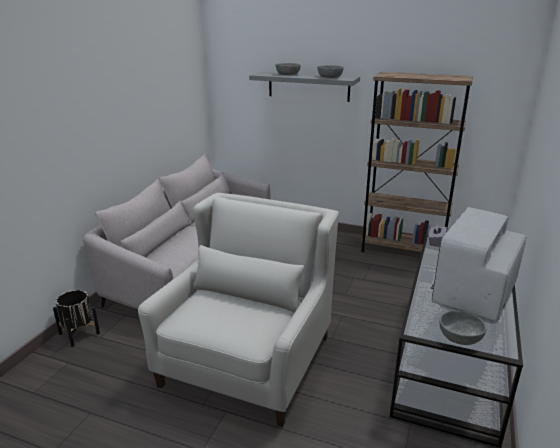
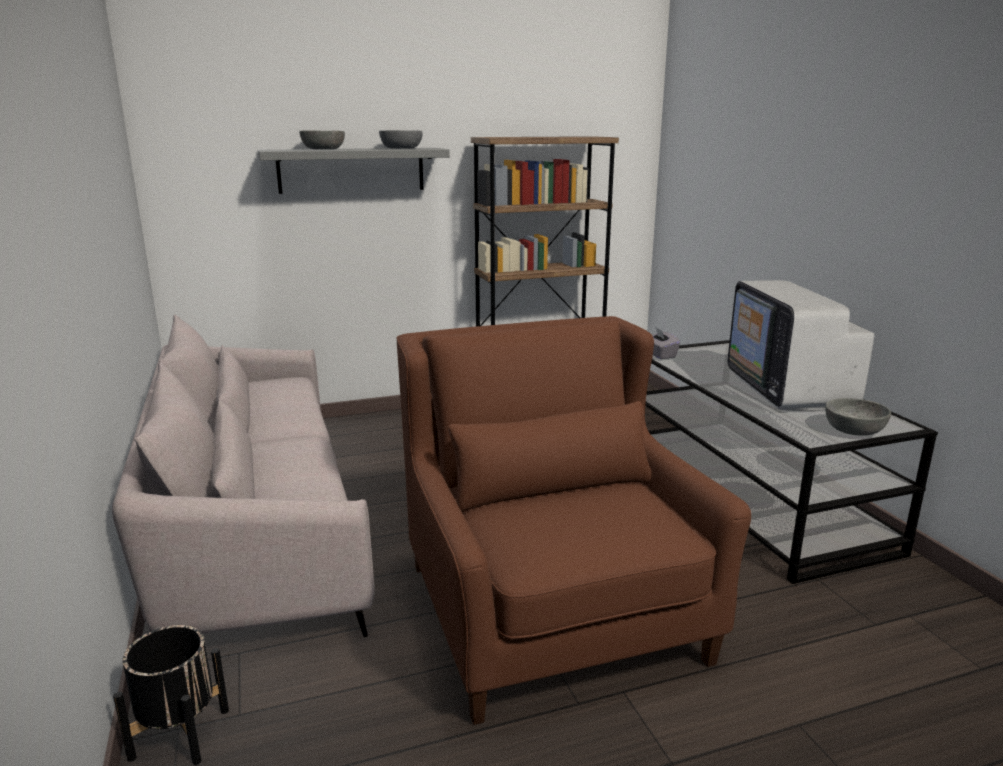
camera: 40 degrees left, 5 degrees down
white armchair [138,193,339,427] -> brown armchair [397,316,751,725]

